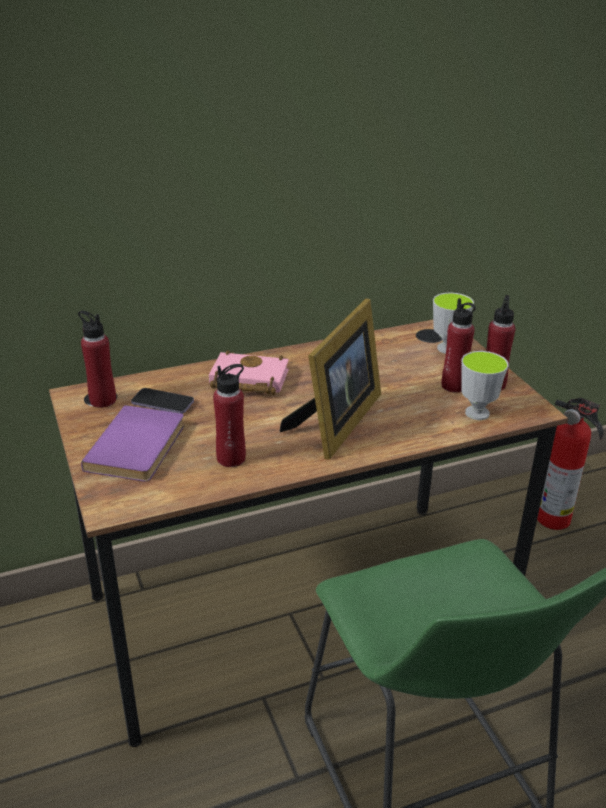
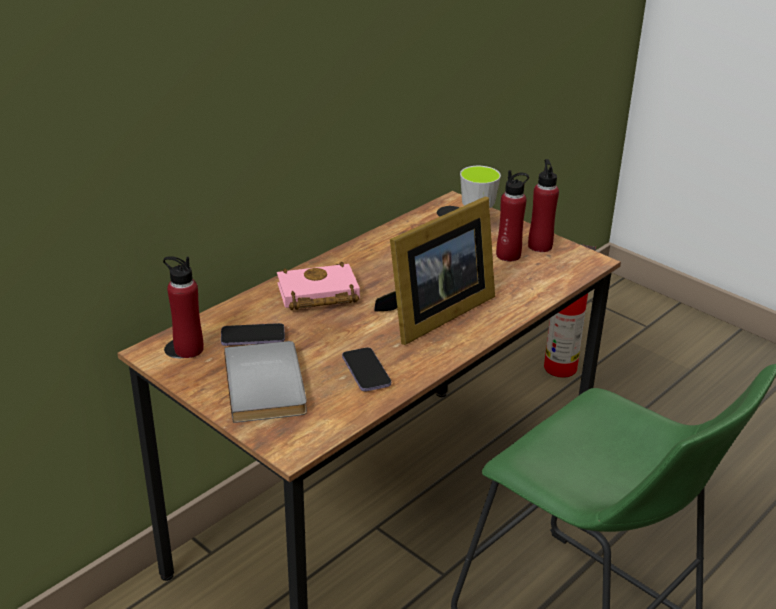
camera: 25 degrees left, 0 degrees up
purple book [81,405,184,482] -> grey book [224,341,307,423]
red bottle [213,364,246,467] -> phone [342,347,391,391]
picture frame [279,299,381,460] -> picture frame turned 45 degrees clockwise [374,197,495,345]
cup [461,351,508,420] -> none

